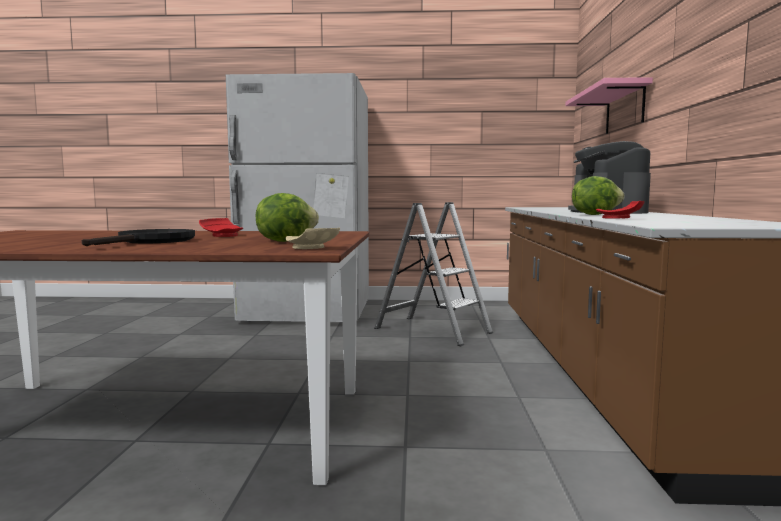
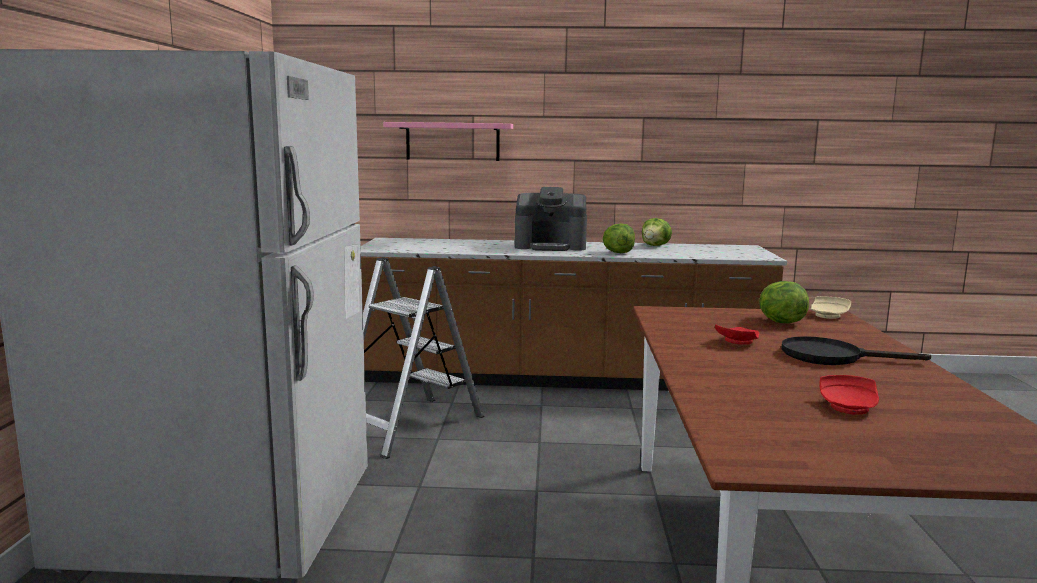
camera: 90 degrees left, 5 degrees up
red plate [596,201,645,219] -> red plate moved to [820,375,879,415]
none -> lettuce [642,218,672,246]

